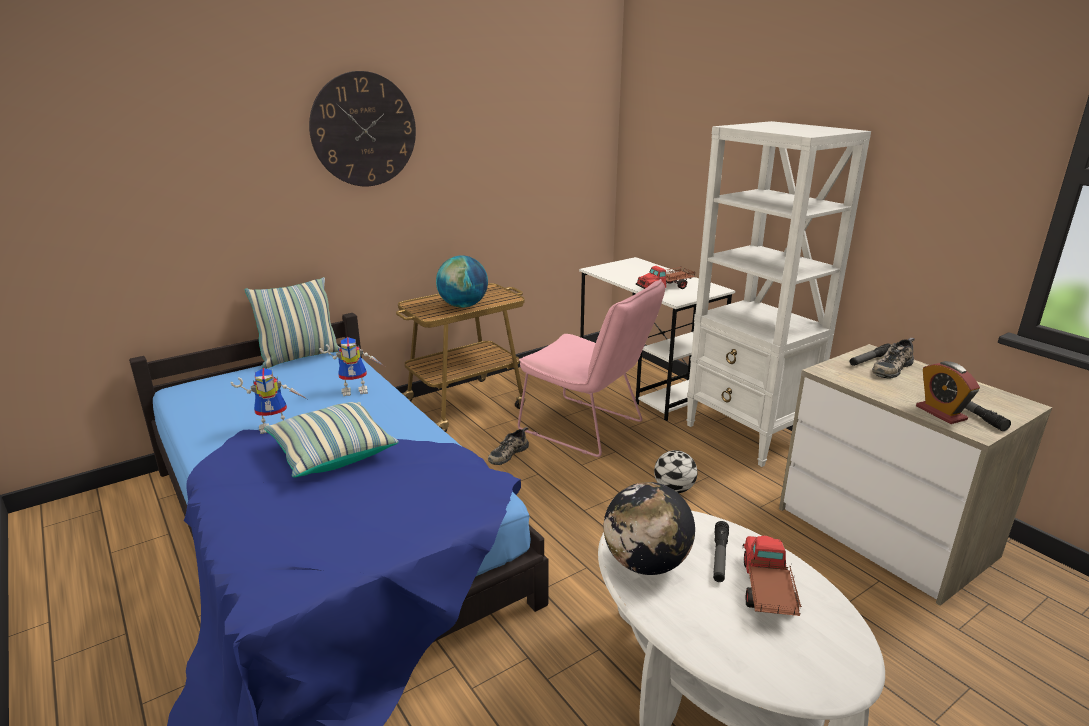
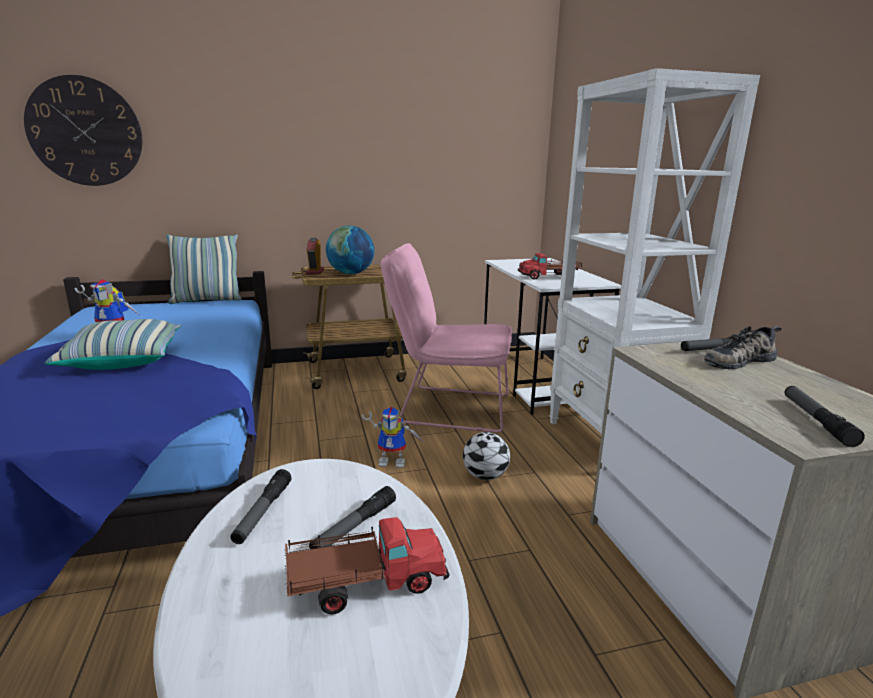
camera: 20 degrees right, 5 degrees down
wall clock [309,71,416,186] -> wall clock moved to [24,75,142,186]
toy robot [319,337,385,396] -> toy robot moved to [362,407,423,468]
shoe [488,427,529,465] -> none
pink chair [518,279,665,457] -> pink chair turned 135 degrees clockwise [381,243,512,433]
globe [604,482,695,575] -> flashlight [231,469,292,544]
toy truck [743,535,802,616] -> toy truck turned 45 degrees clockwise [284,517,450,615]
alarm clock [916,361,980,424] -> alarm clock moved to [306,238,324,274]

